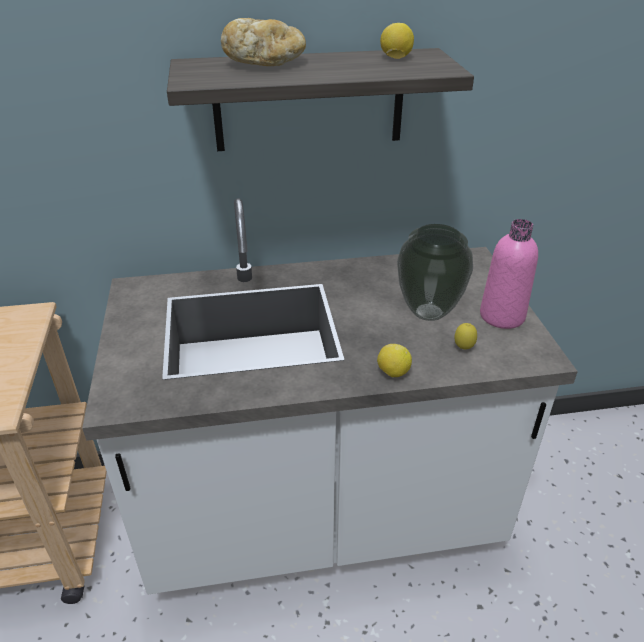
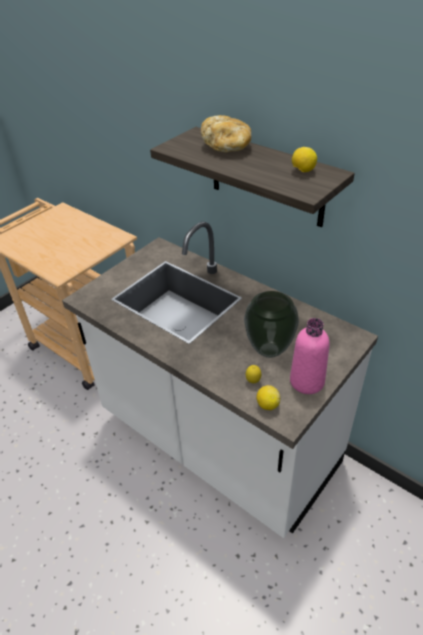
camera: 50 degrees right, 5 degrees up
lemon [377,344,412,377] -> lemon moved to [256,385,280,410]

